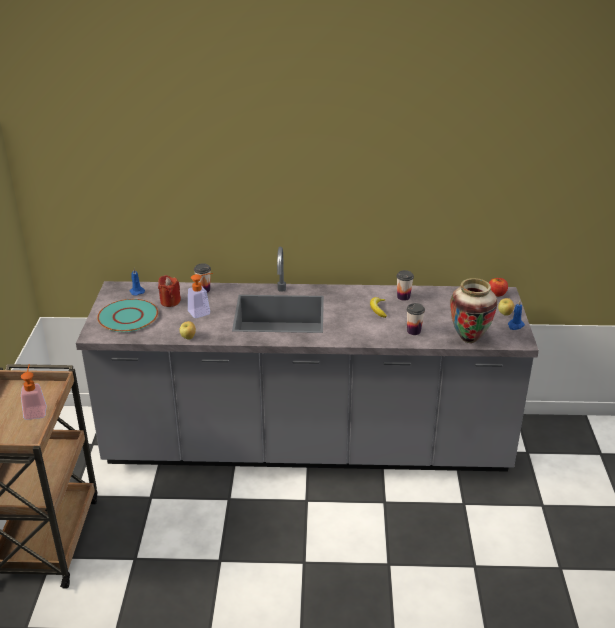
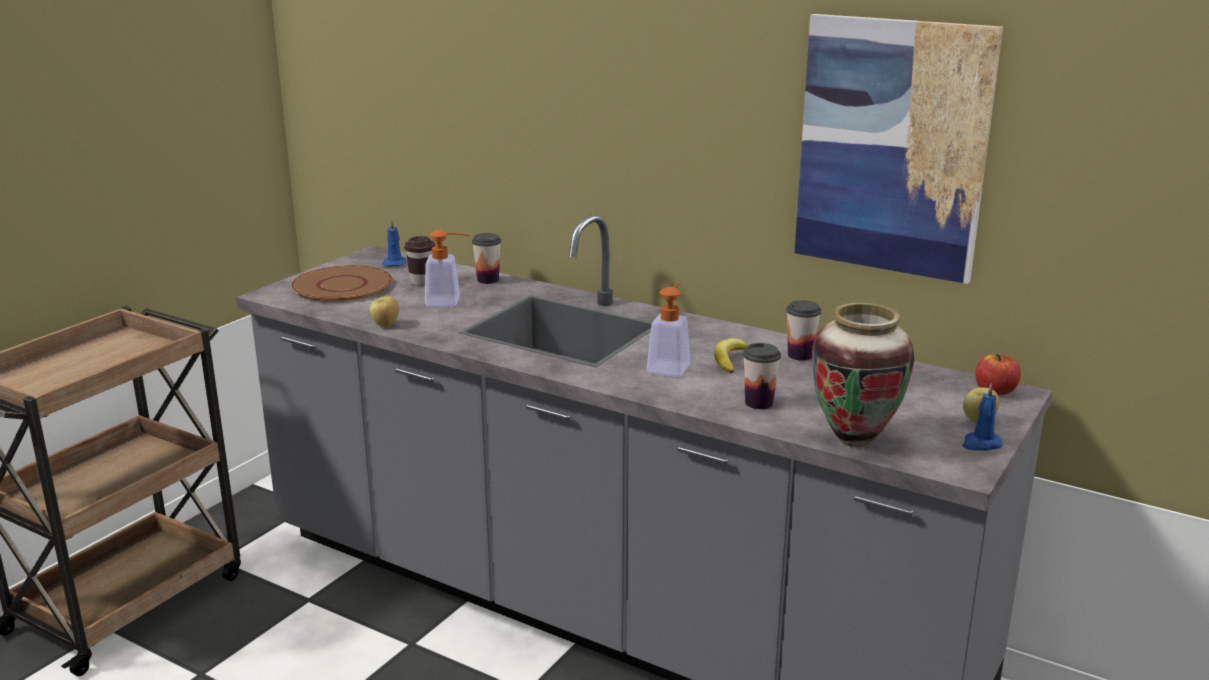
camera: 30 degrees right, 10 degrees down
soap dispenser [21,364,47,420] -> soap dispenser moved to [647,282,690,377]
turquoise plate [97,299,158,332] -> brown plate [291,265,392,302]
red candle [158,275,181,307] -> brown cup [404,236,435,286]
none -> picture [795,14,1003,284]

